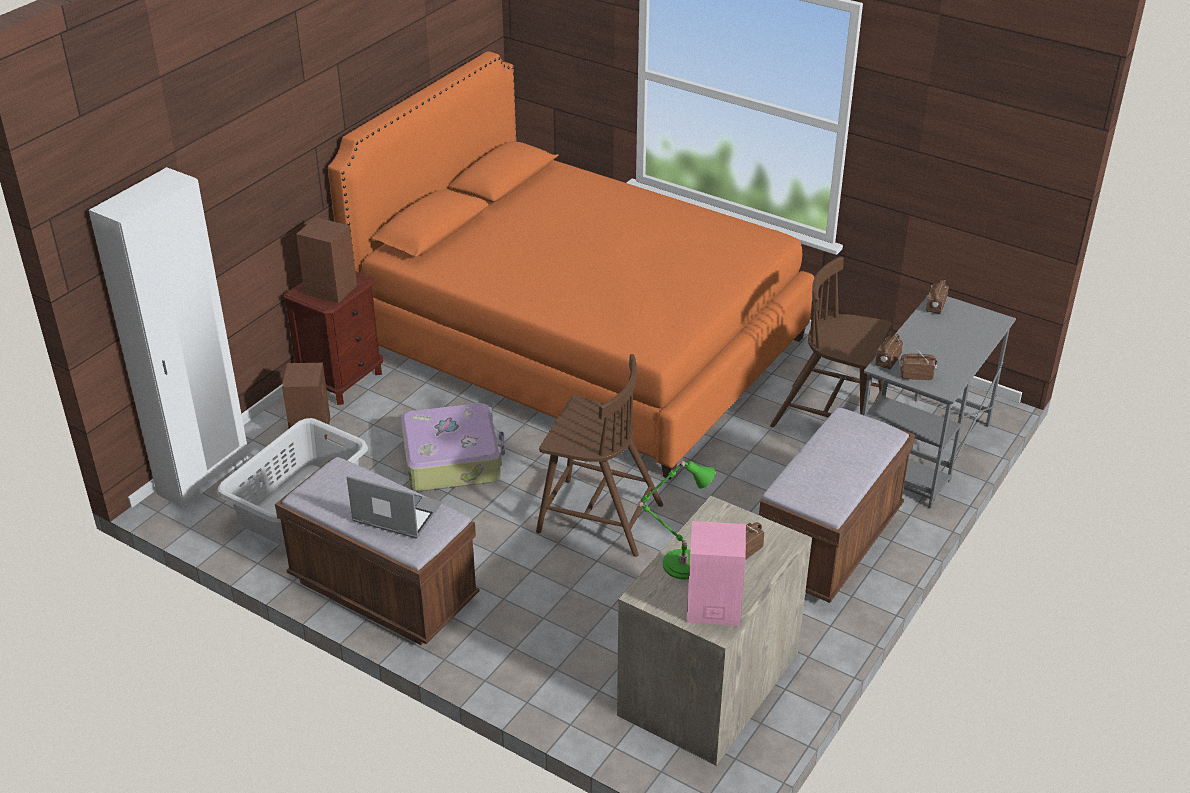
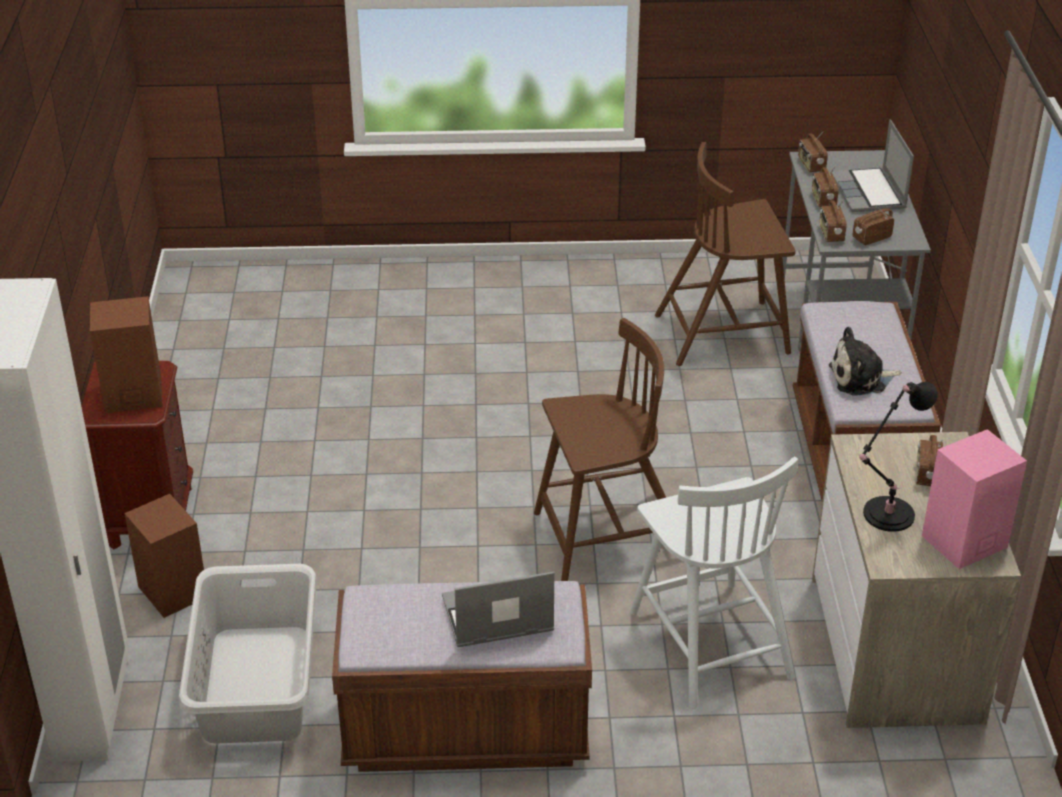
camera: 35 degrees left, 0 degrees up
orange bed [328,52,814,480] -> none
suitcase [401,403,505,491] -> none
green table lamp [637,461,715,579] -> black table lamp [859,382,938,532]
none -> white chair [630,457,798,709]
none -> radio [812,166,839,207]
none -> plush toy [829,327,902,396]
none -> laptop [832,119,914,212]

